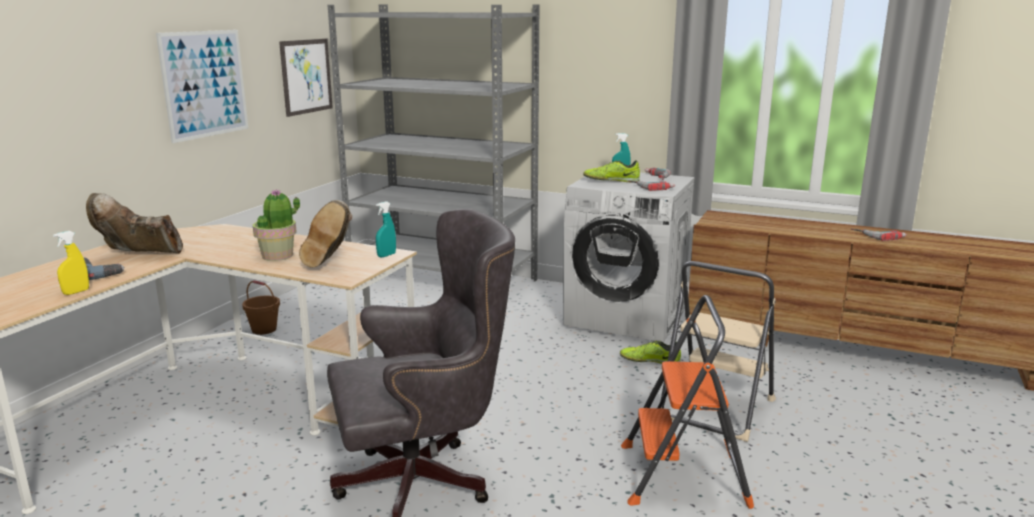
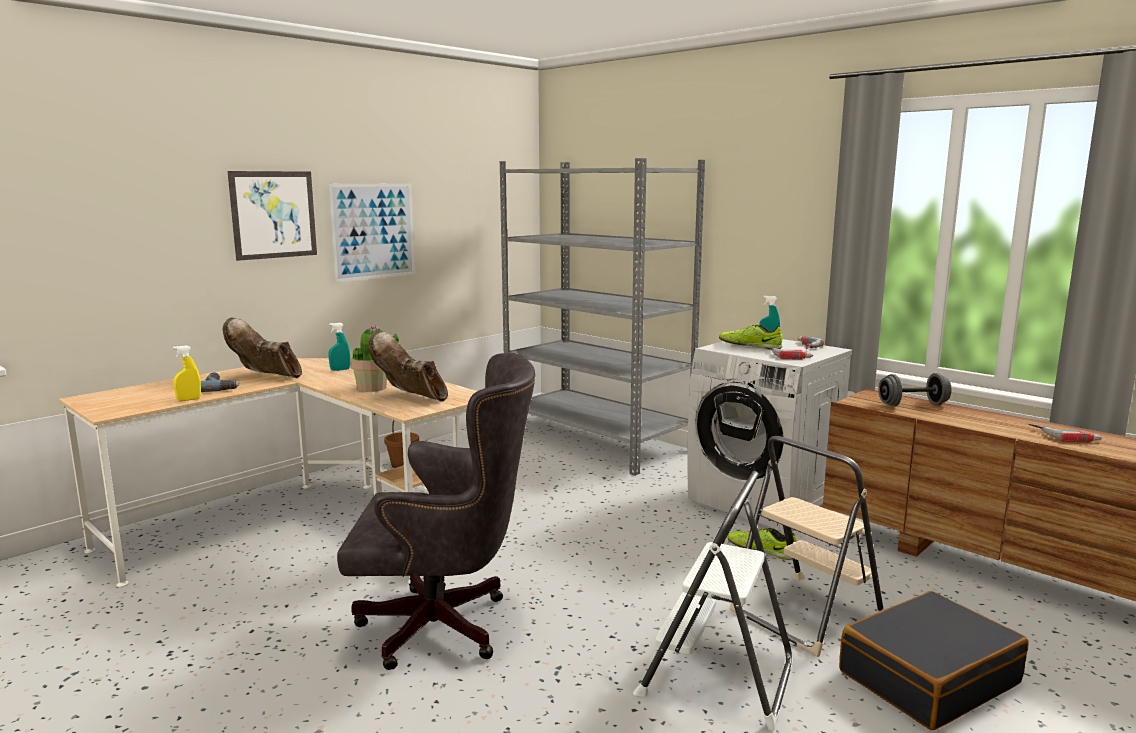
camera: 20 degrees right, 5 degrees down
picture [279,39,333,117] -> picture moved to [228,171,317,261]
brown boot [299,200,352,267] -> brown boot turned 105 degrees clockwise [368,331,448,402]
turquoise spray bottle [376,201,396,258] -> turquoise spray bottle moved to [328,323,350,371]
orange step ladder [621,295,754,509] -> white step ladder [633,471,794,731]
none -> black suitcase [839,591,1029,730]
none -> grey dumbbell [878,373,952,406]

